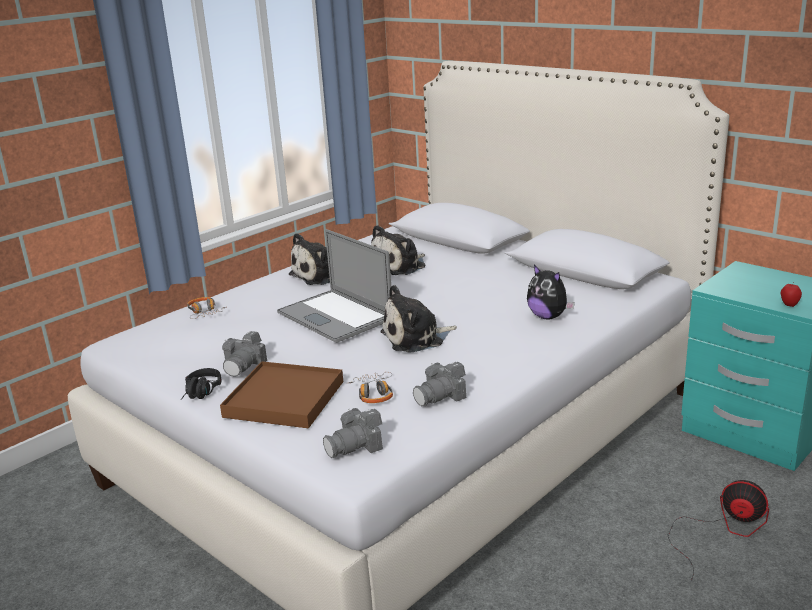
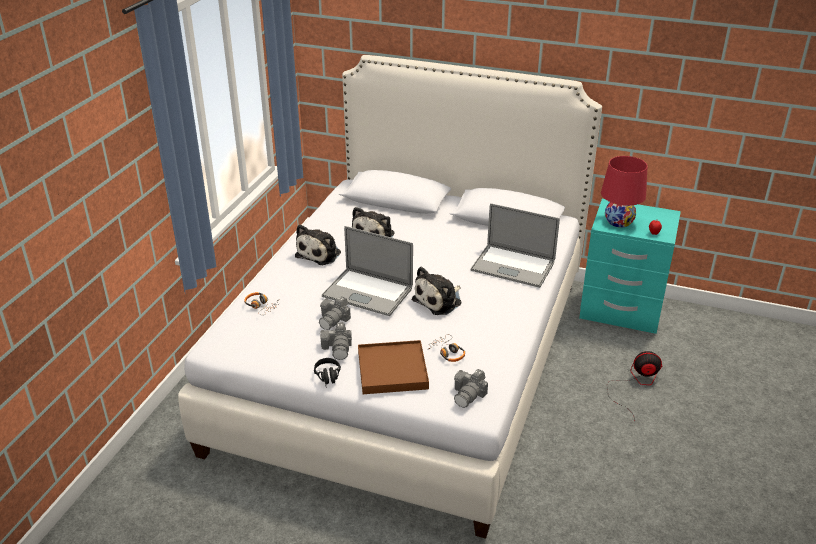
camera: 25 degrees left, 10 degrees up
camera [413,362,466,406] -> camera moved to [319,296,351,330]
plush toy [527,265,575,319] -> laptop [471,203,560,288]
none -> red table lamp [601,156,648,228]

